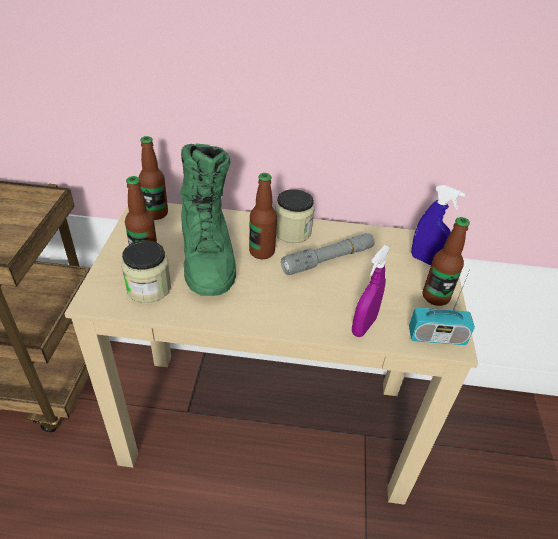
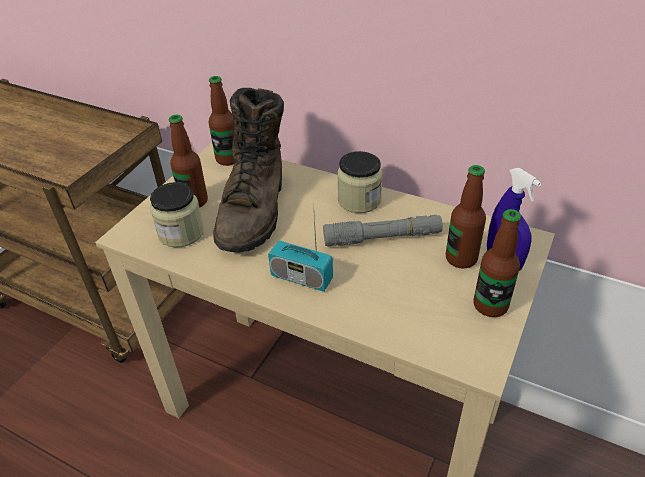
camera: 25 degrees right, 0 degrees up
green boot [180,144,236,296] -> brown boot [213,88,284,253]
bottle [249,173,277,259] -> bottle moved to [446,165,486,269]
purple spray bottle [352,245,391,337] -> none
radio [409,269,475,345] -> radio moved to [268,204,333,291]

